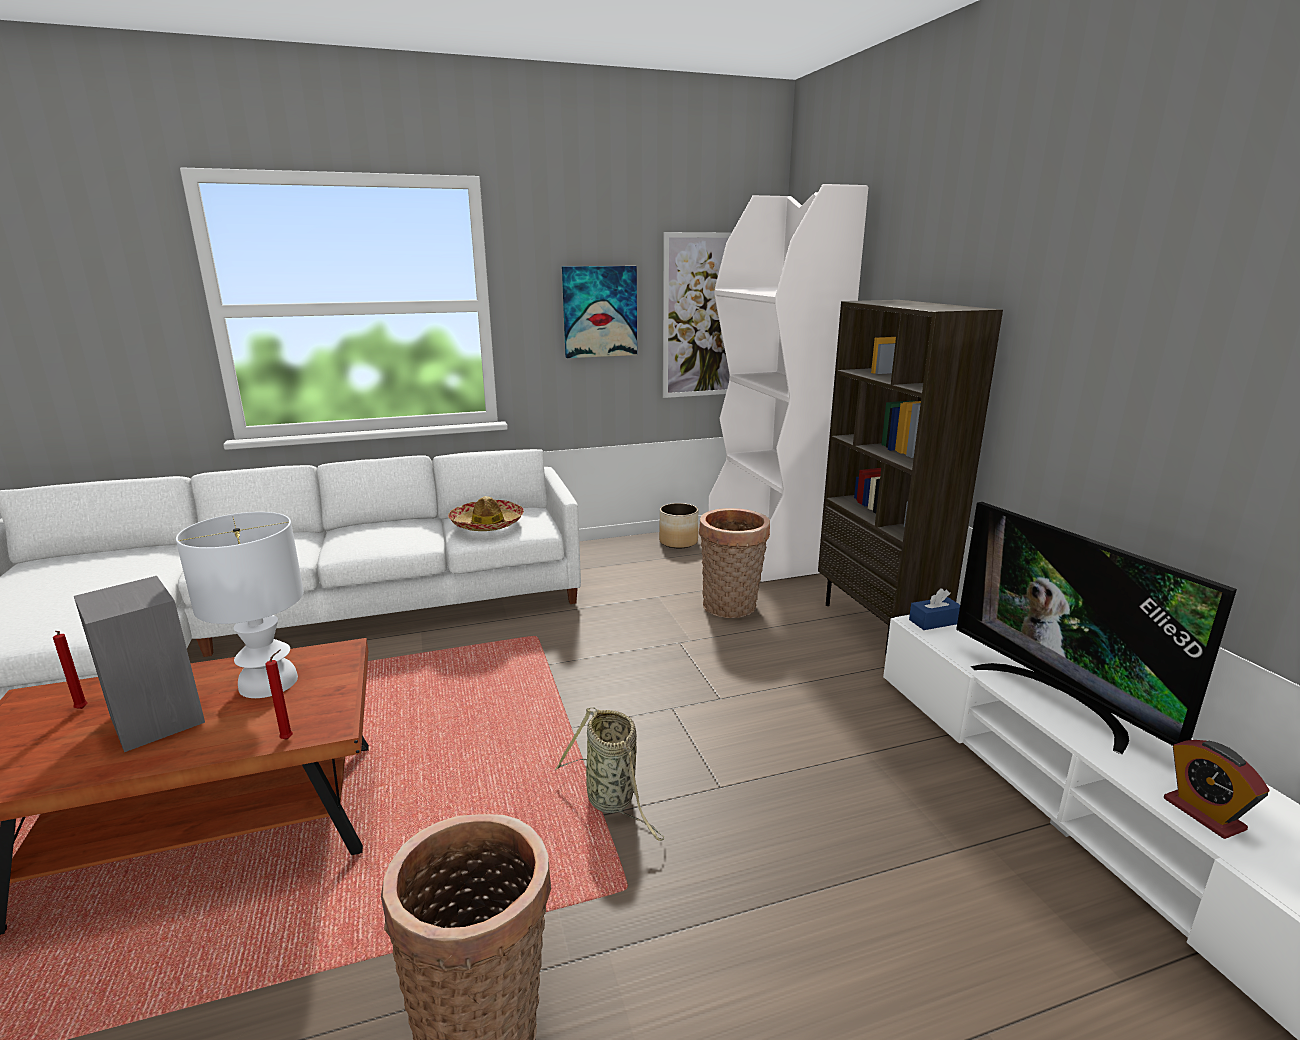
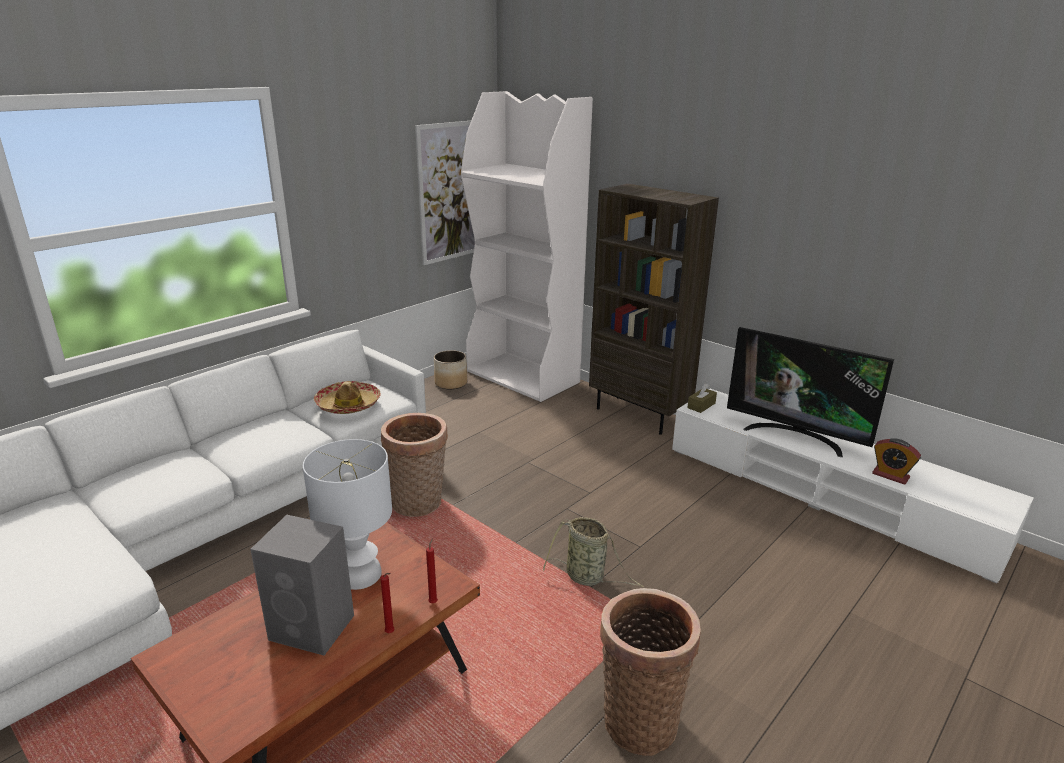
camera: 30 degrees left, 5 degrees up
red candle [53,631,87,709] -> red candle moved to [380,573,395,633]
picture [562,266,637,358] -> none
basket [699,508,770,618] -> basket moved to [381,413,448,517]
blue tissue box [909,588,960,630] -> brown tissue box [687,384,717,413]

